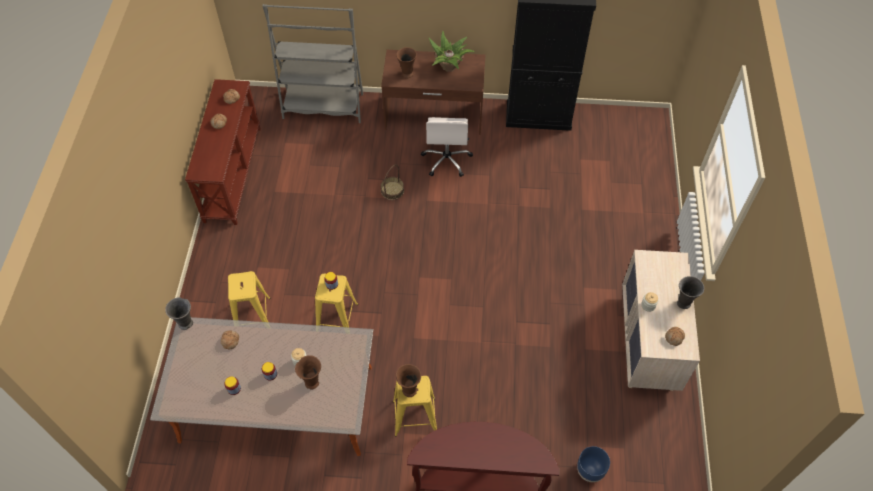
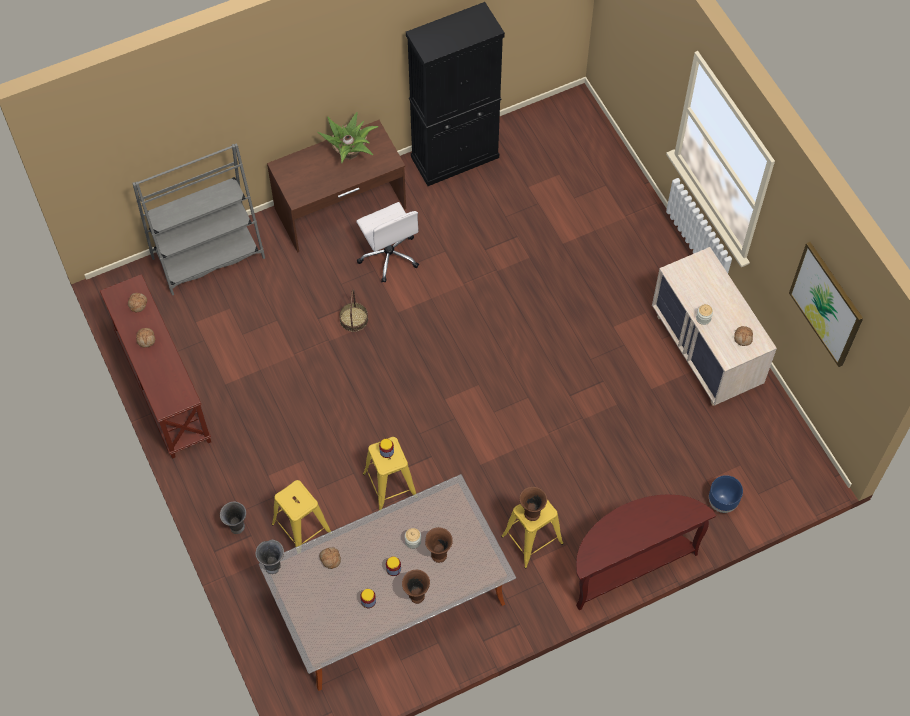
camera: 30 degrees left, 5 degrees up
brown vase [396,47,417,78] -> brown vase moved to [402,570,430,604]
grey vase [677,276,704,309] -> grey vase moved to [220,502,246,534]
none -> picture [789,242,863,367]

